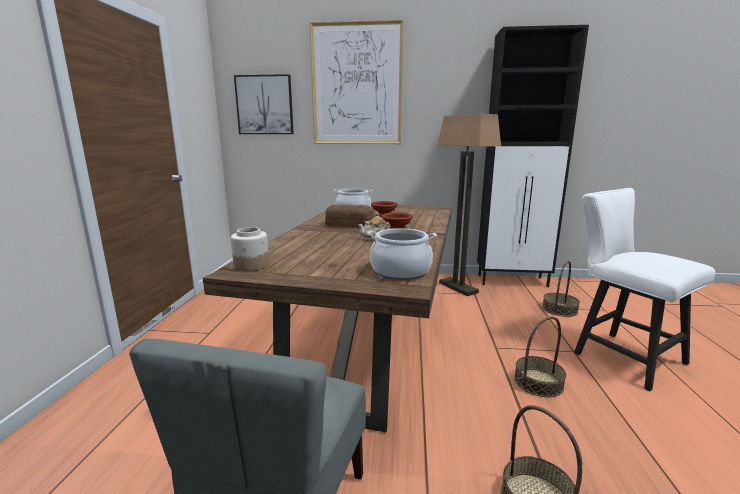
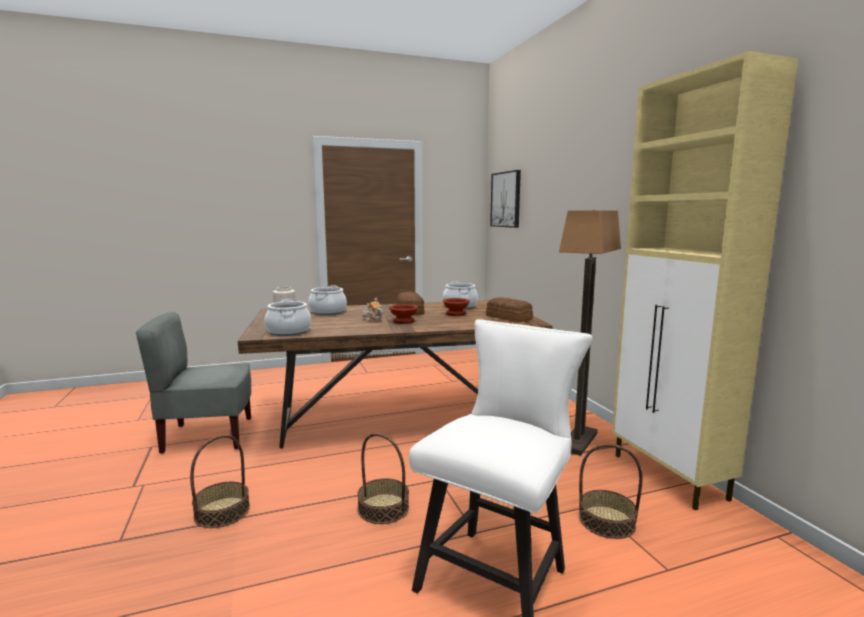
camera: 65 degrees right, 5 degrees down
picture [309,20,404,144] -> none
black cabinet [477,25,589,287] -> beige cabinet [612,51,798,510]
none -> cooking pot [308,286,347,315]
none -> bread [486,297,533,322]

